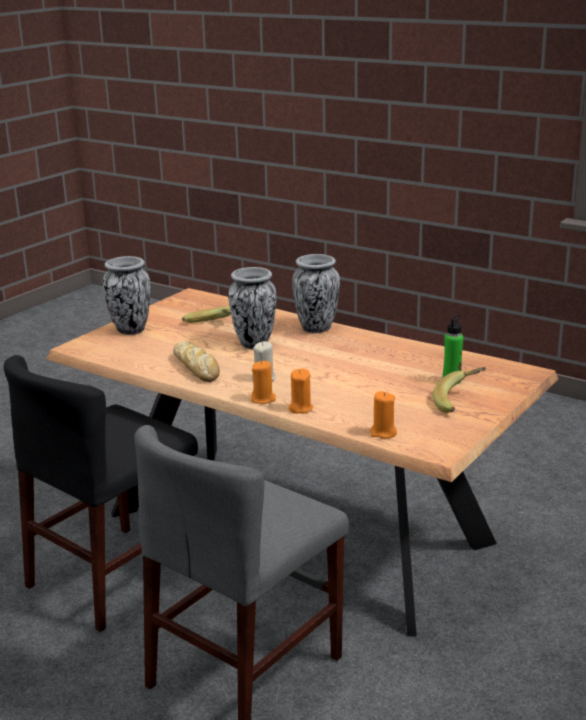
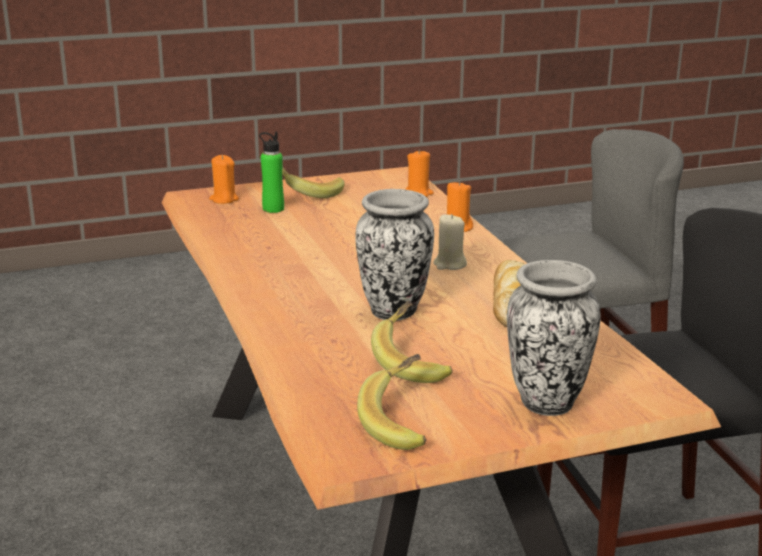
camera: 145 degrees left, 0 degrees up
orange candle [251,361,276,404] -> orange candle moved to [209,155,239,204]
vase [292,254,340,333] -> none
none -> banana [357,354,426,450]

